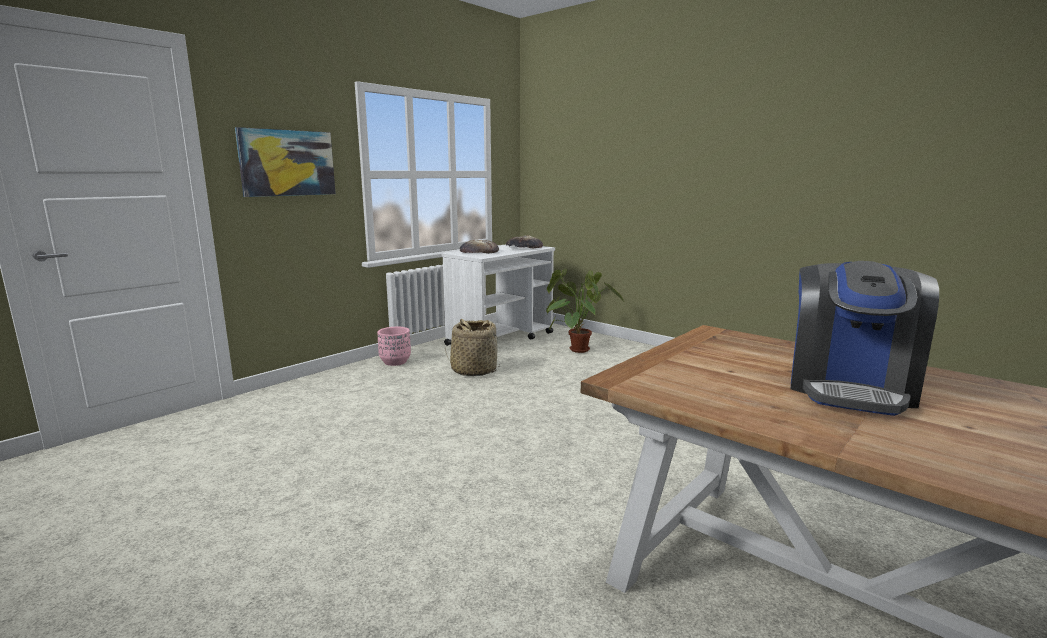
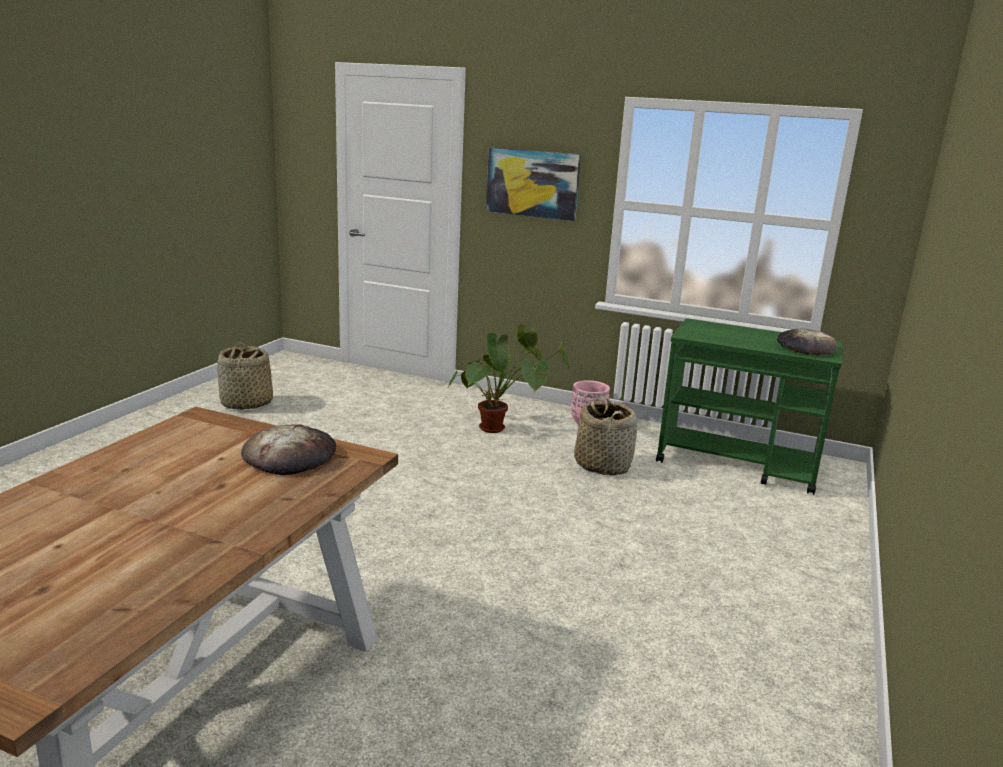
camera: 70 degrees right, 5 degrees up
white cart [442,244,555,346] -> green cart [656,319,843,495]
bread [460,240,499,254] -> bread moved to [241,424,336,475]
potted plant [546,269,623,353] -> potted plant moved to [447,324,569,433]
coffee machine [791,261,939,416] -> none
none -> basket [217,343,273,410]

